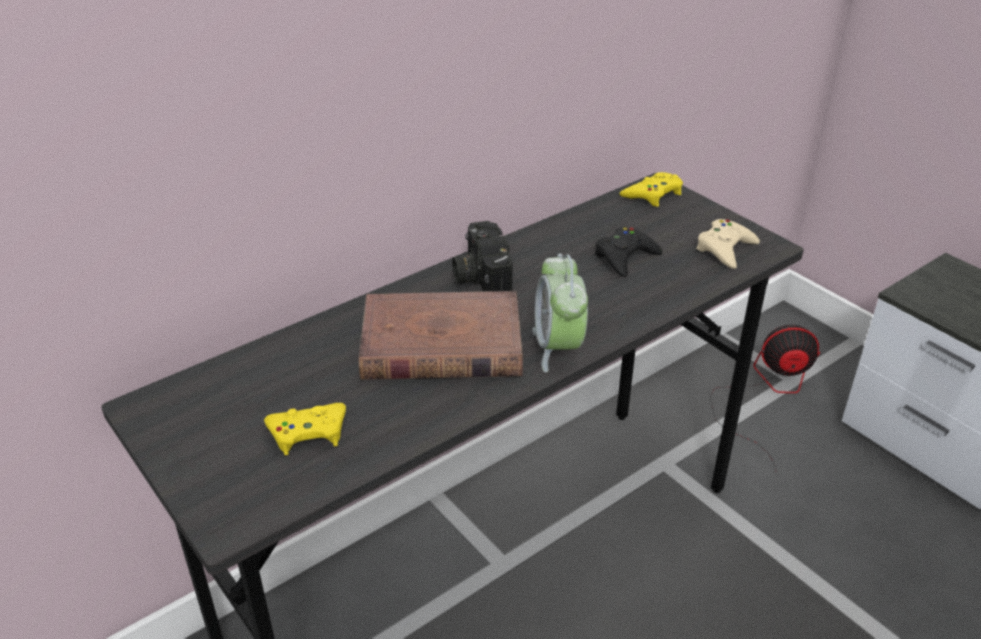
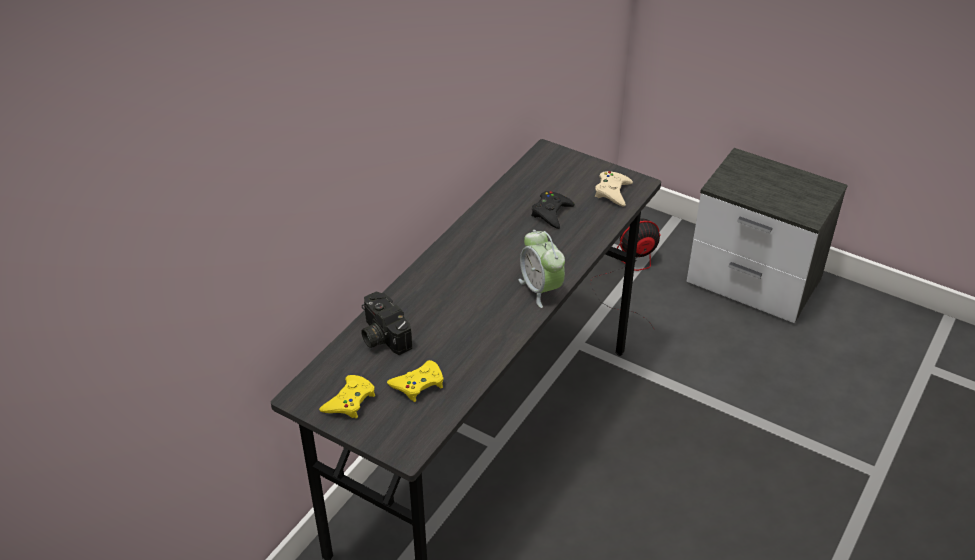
camera: 20 degrees left, 5 degrees up
brown book [359,291,523,380] -> none
camera [452,221,513,291] -> camera moved to [361,291,412,355]
yellow game controller [619,172,683,207] -> yellow game controller moved to [319,375,375,418]

